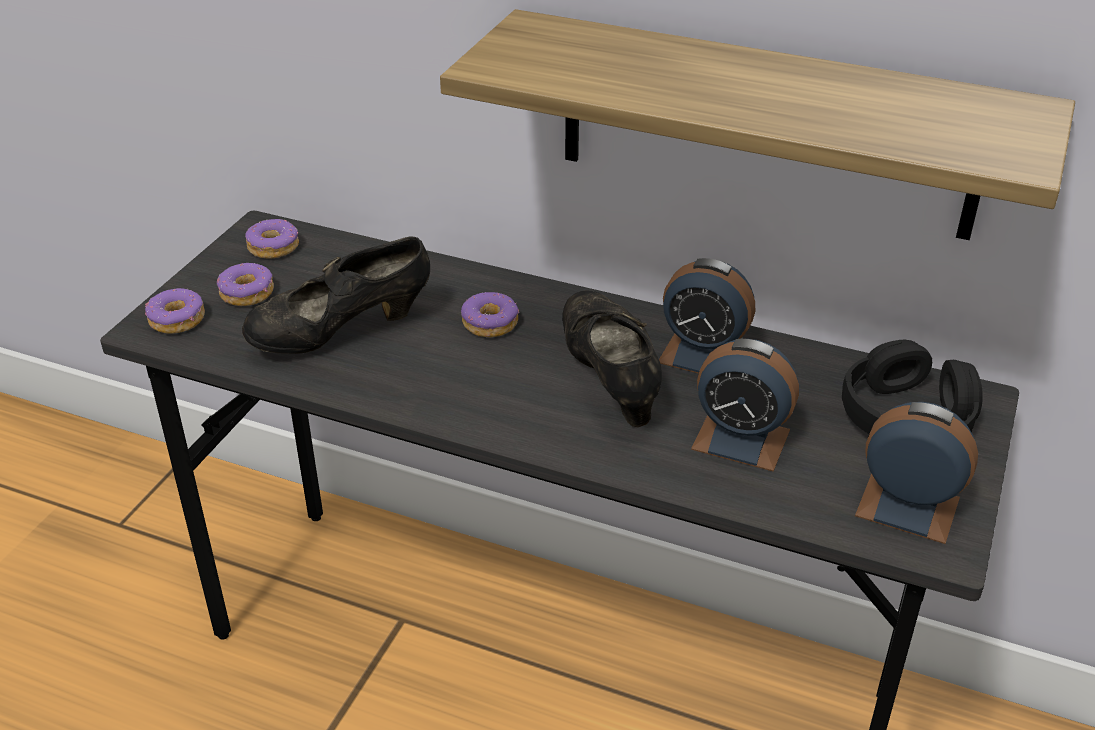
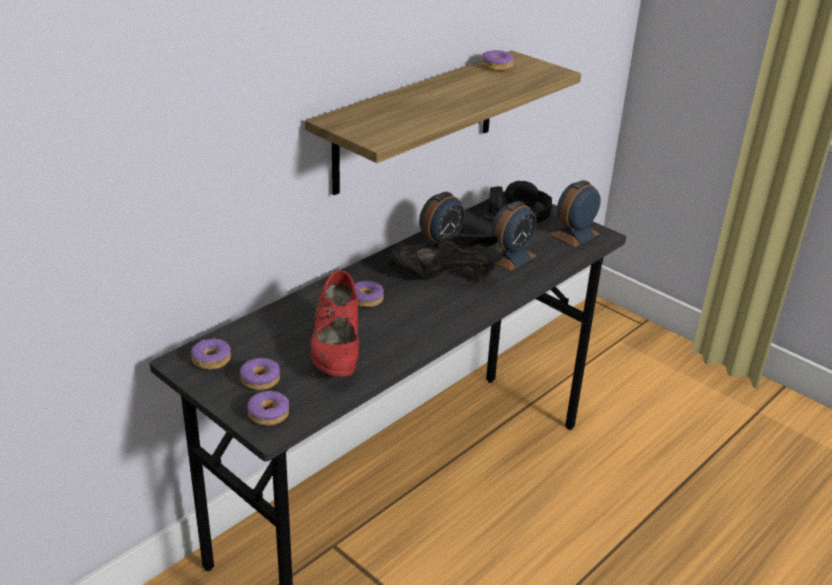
camera: 70 degrees left, 5 degrees down
black shoe [242,237,430,354] -> red shoe [310,270,359,377]
none -> donut [481,50,514,71]

